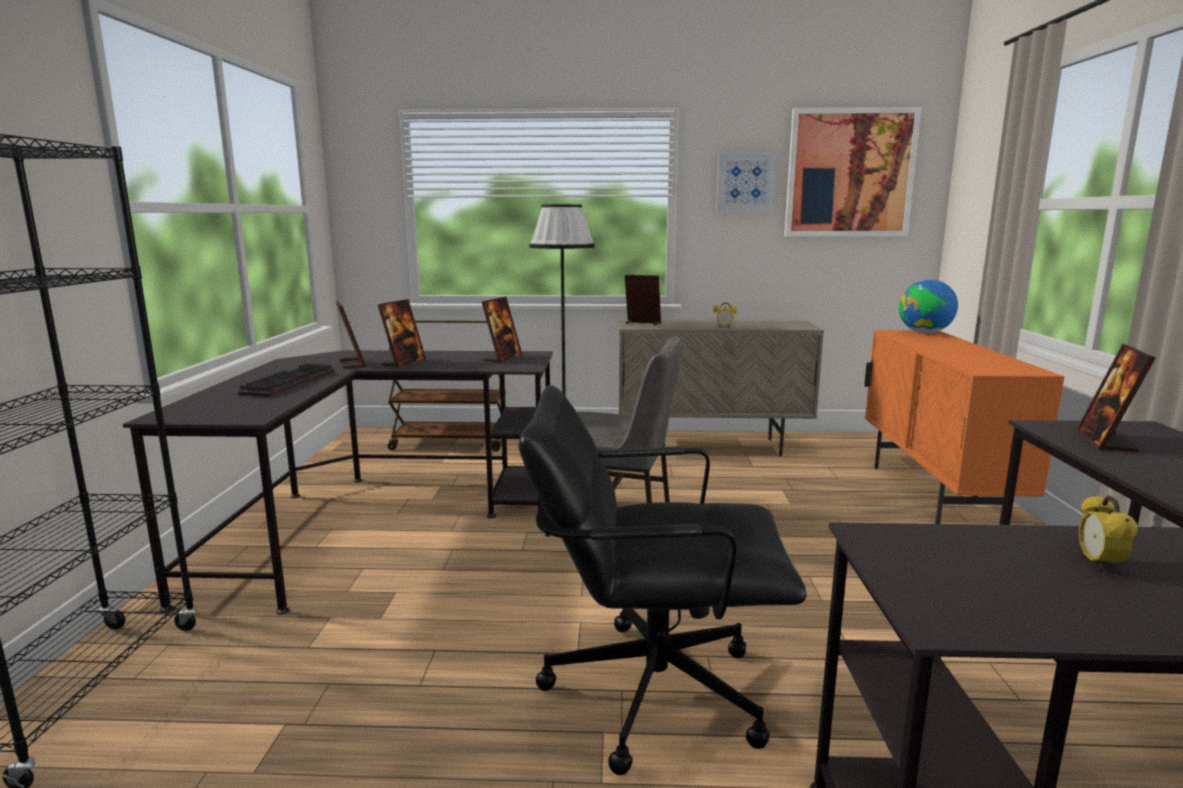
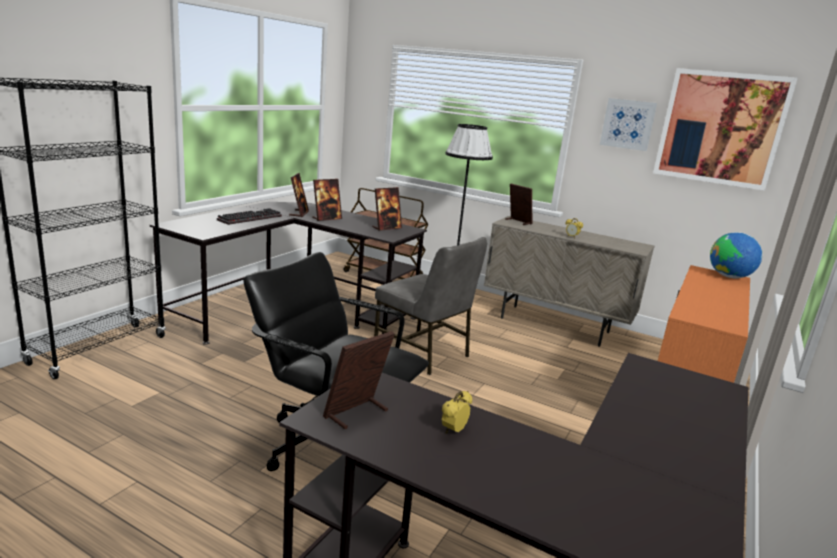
camera: 25 degrees right, 5 degrees up
picture frame [1076,344,1156,452] -> picture frame moved to [323,331,395,429]

